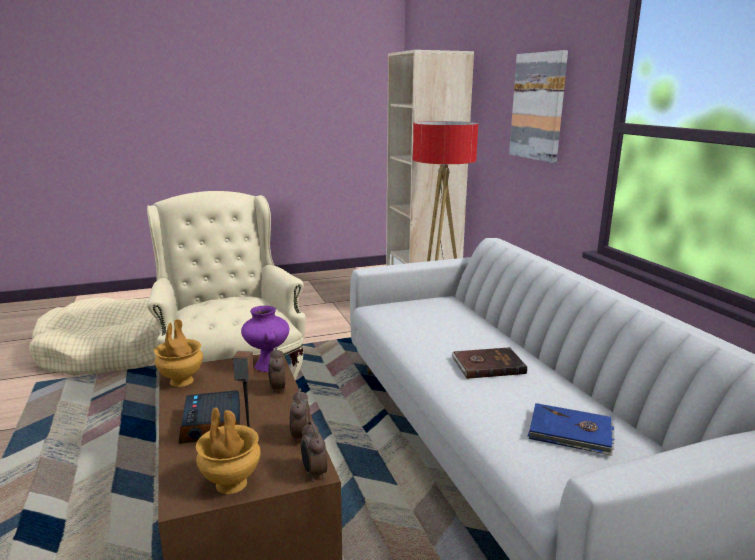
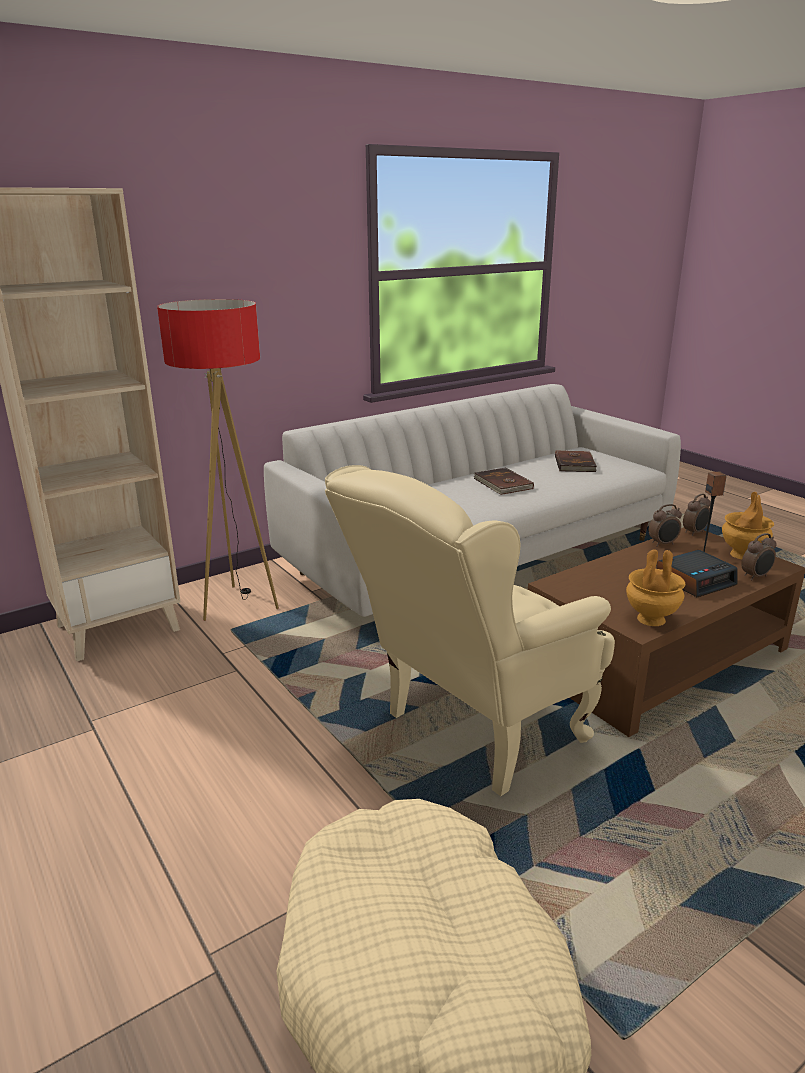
camera: 105 degrees left, 5 degrees up
purple vase [241,306,289,372] -> none
alarm clock [268,347,286,394] -> alarm clock moved to [741,533,777,581]
picture [509,50,568,163] -> none
blue book [528,403,615,456] -> brown book [555,451,597,472]

